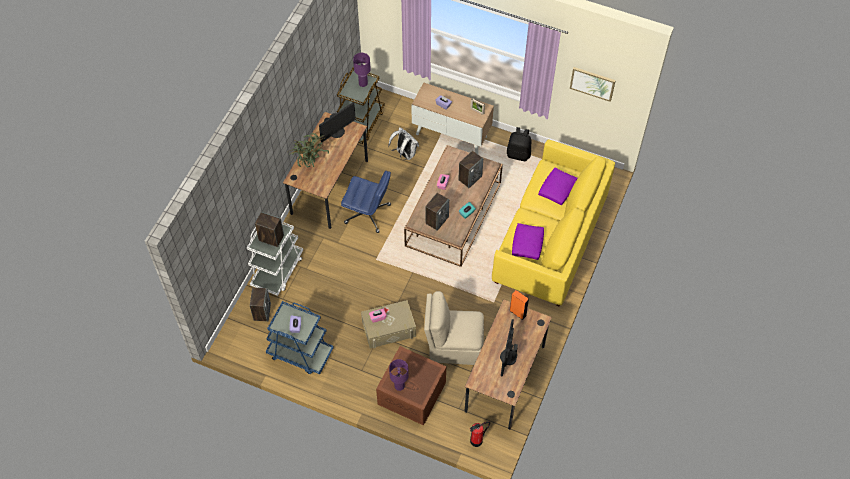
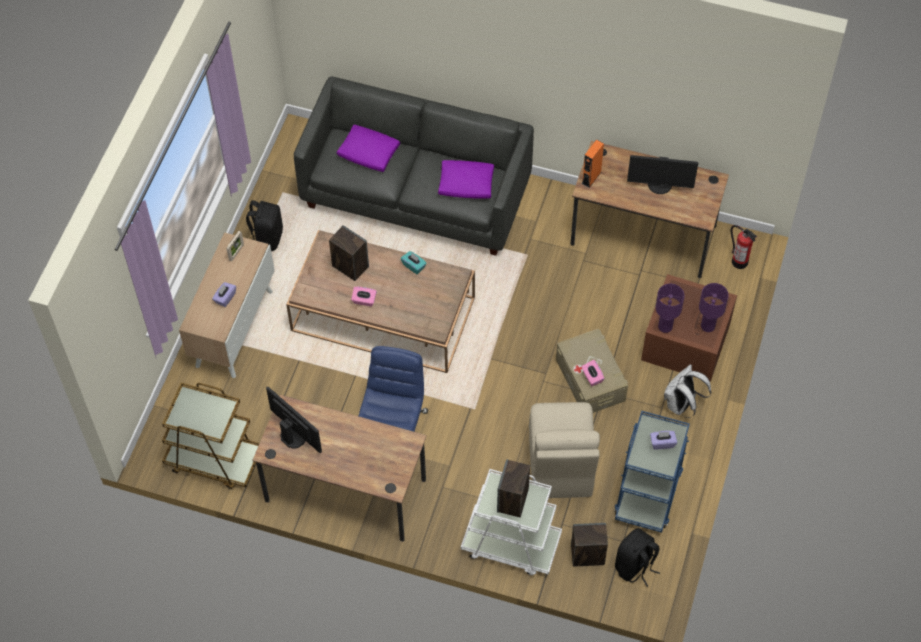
camera: 95 degrees left, 0 degrees up
potted plant [288,133,329,167] -> none
purple table lamp [353,53,371,87] -> purple table lamp moved to [655,284,685,333]
white backpack [388,127,419,160] -> white backpack moved to [664,364,711,418]
beige chair [424,291,484,365] -> beige chair moved to [529,402,600,498]
speaker [425,193,449,231] -> none
yellow sofa [492,140,615,307] -> grey sofa [294,76,534,256]
picture [570,67,616,102] -> none
none -> black backpack [615,528,660,587]

